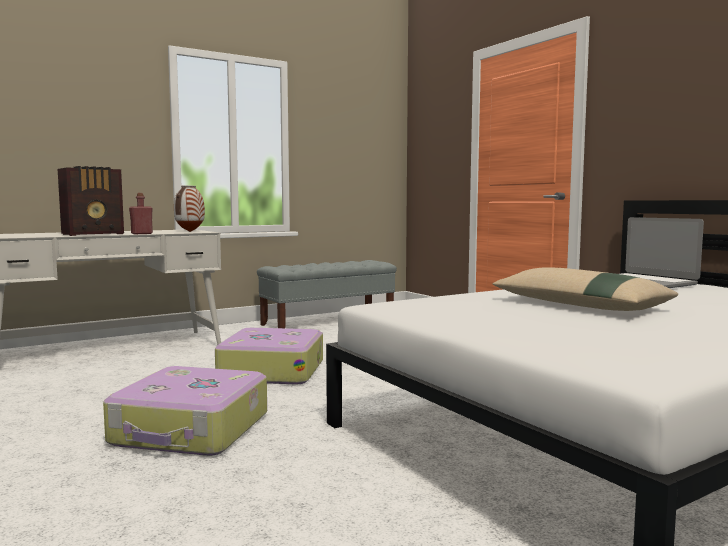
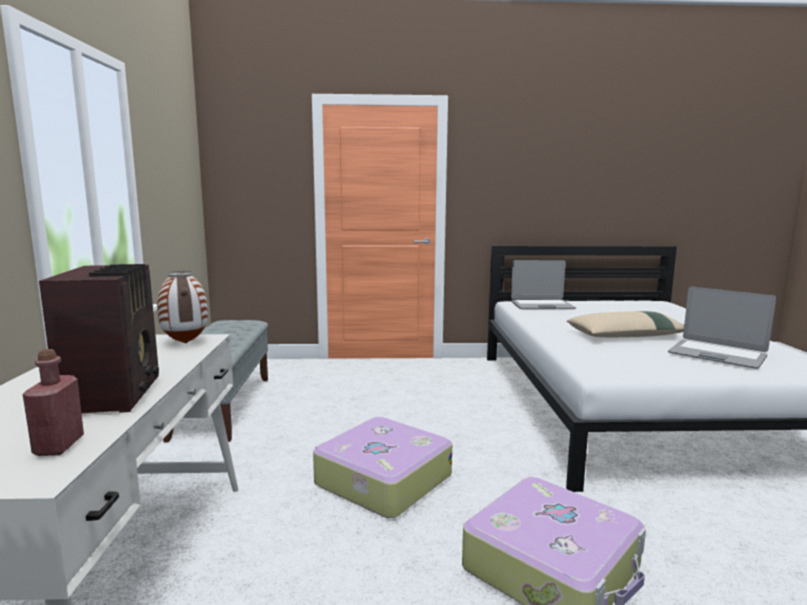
camera: 60 degrees left, 5 degrees up
red bottle [129,193,153,234] -> red bottle moved to [23,349,84,456]
none -> laptop [668,287,776,369]

